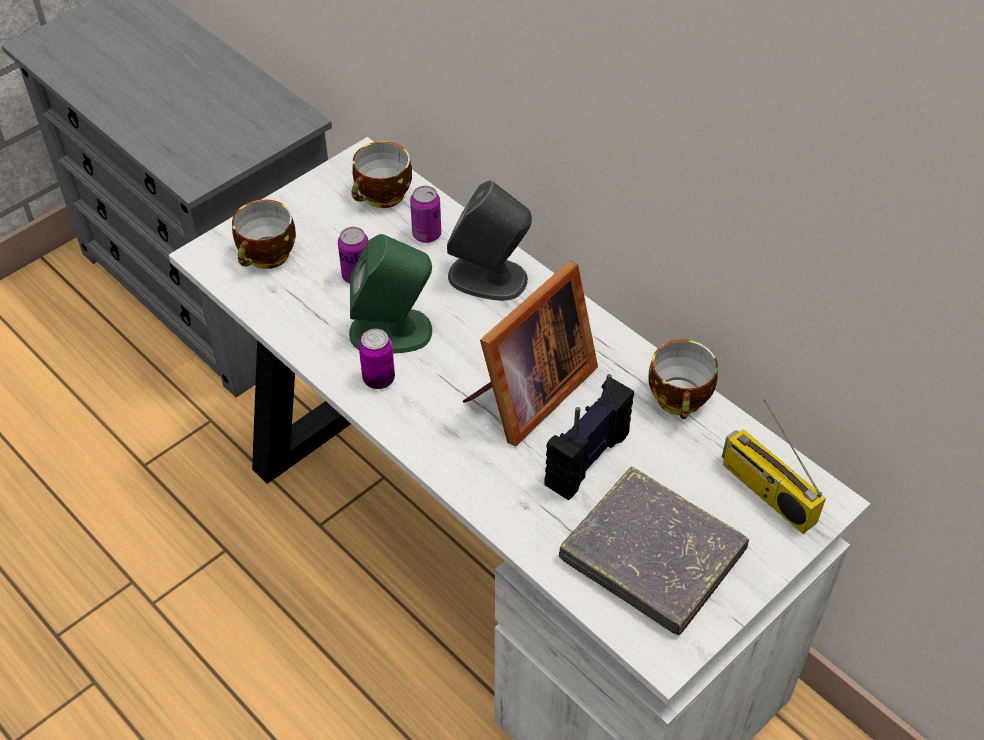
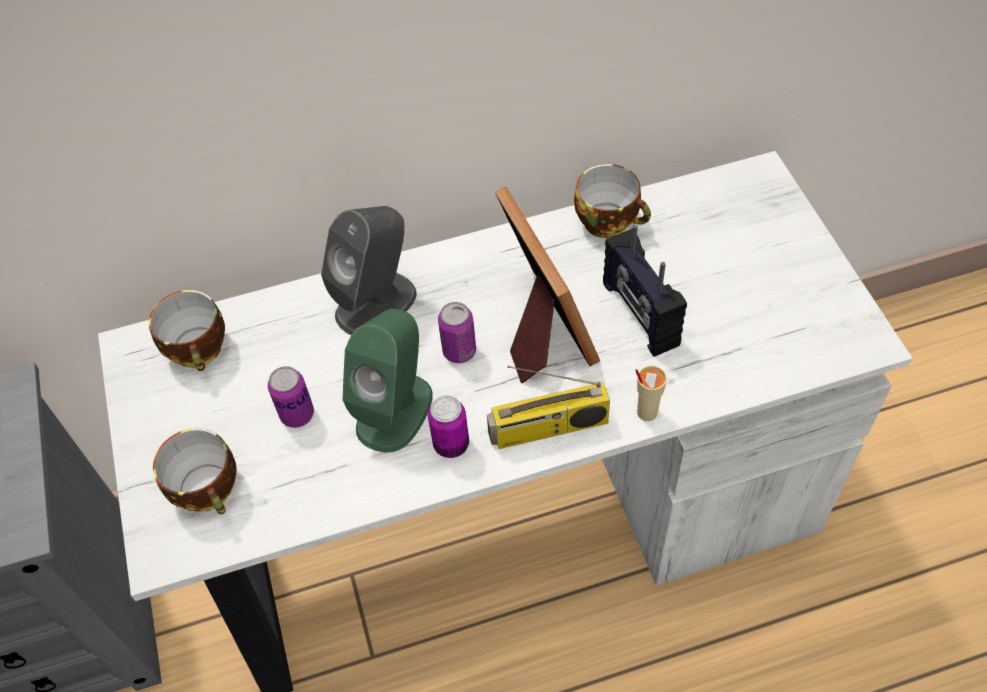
camera: 60 degrees left, 5 degrees up
can [410,186,441,243] -> can moved to [438,302,476,363]
grey book [559,466,749,635] -> none
radio [722,399,826,534] -> radio moved to [487,366,610,449]
none -> beige cup [635,365,667,421]

